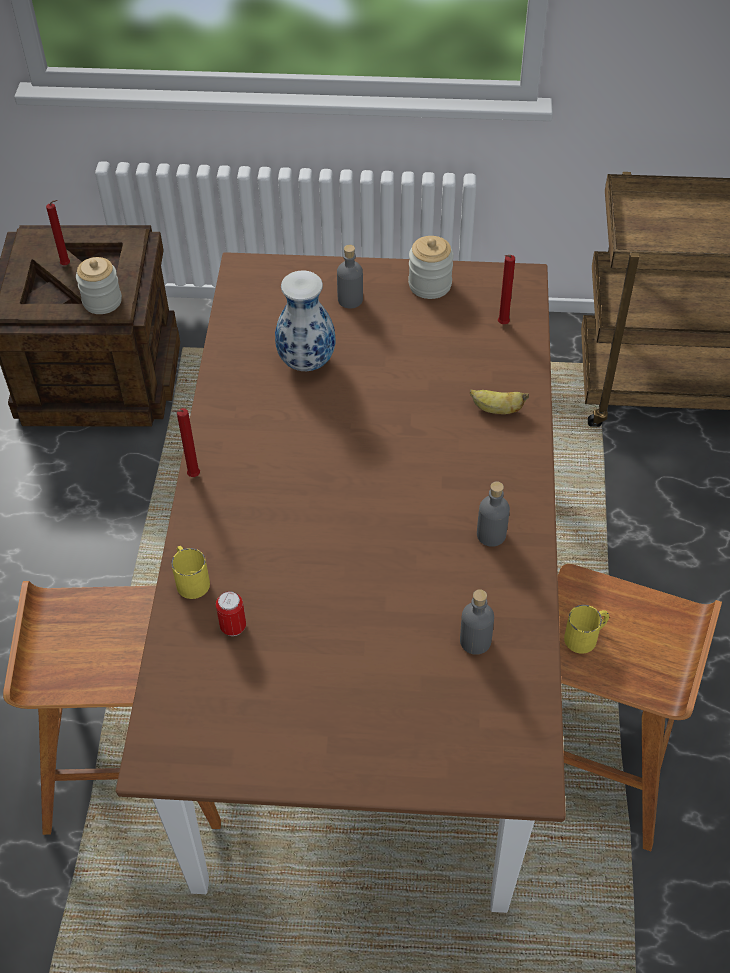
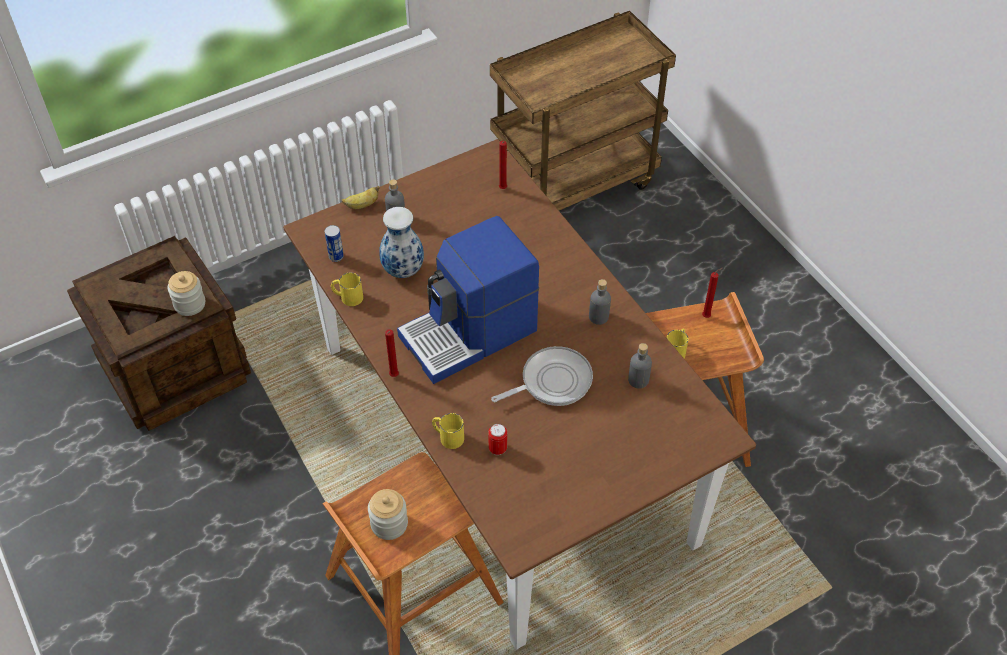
camera: 35 degrees left, 0 degrees up
red candle [46,200,70,265] -> red candle moved to [702,268,722,318]
jar [408,236,454,299] -> jar moved to [368,489,408,540]
banana [470,389,529,414] -> banana moved to [341,186,380,209]
none -> can [325,225,344,262]
none -> yellow mug [331,272,363,306]
none -> coffee machine [397,216,539,384]
none -> frying pan [491,346,593,406]

